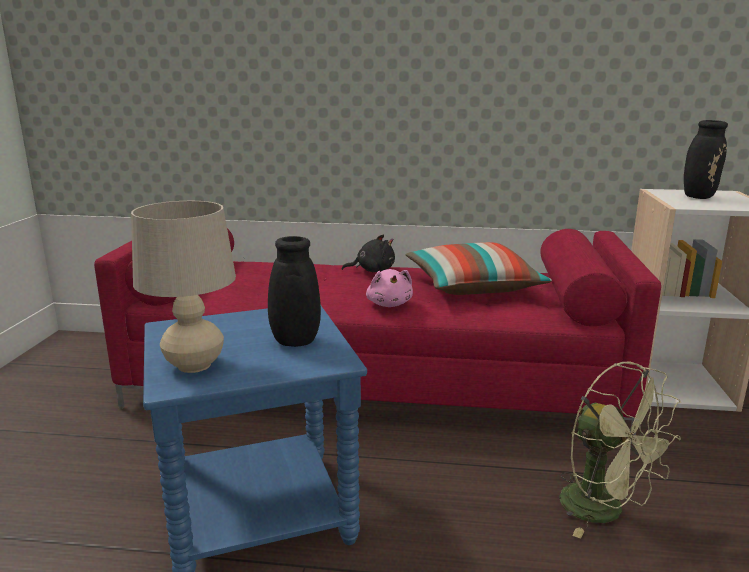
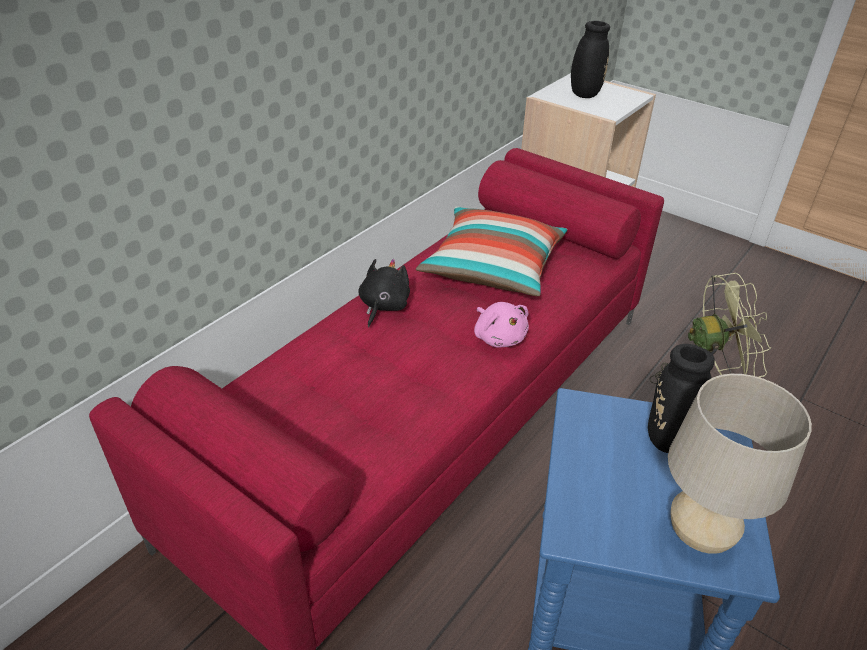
camera: 60 degrees left, 20 degrees up
pink plush toy [366,269,413,307] -> pink plush toy turned 45 degrees clockwise [474,302,529,348]

